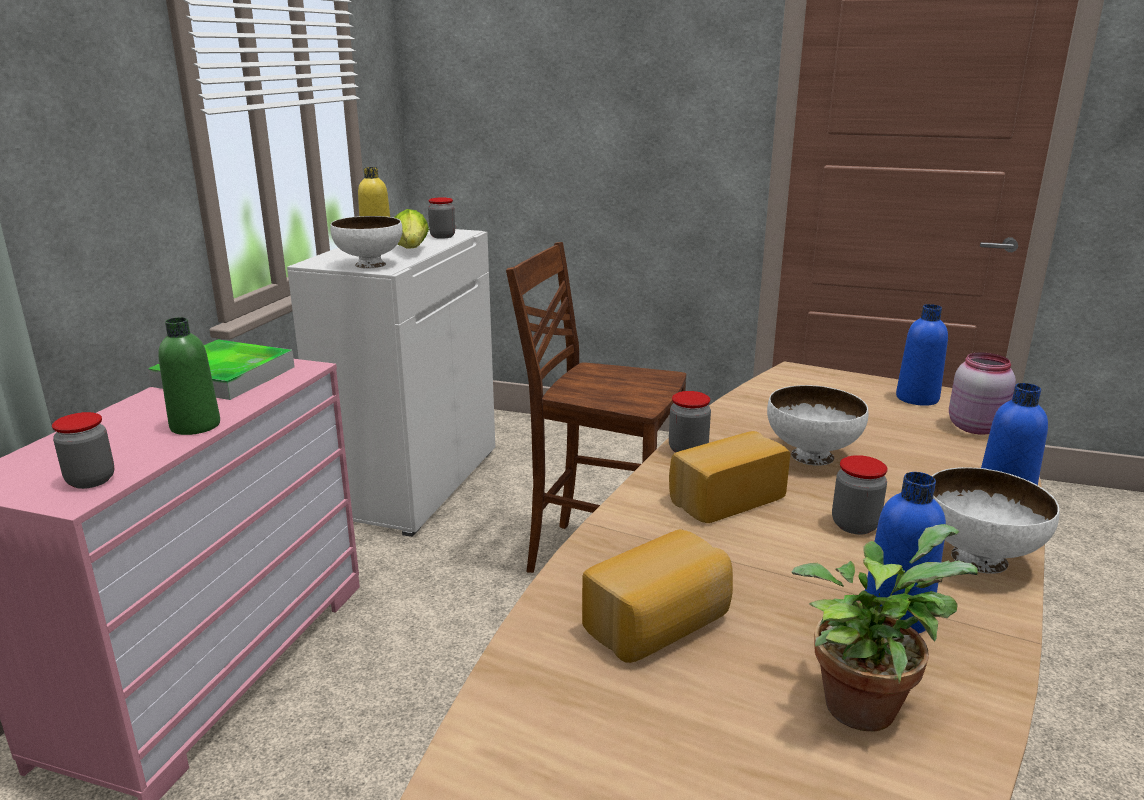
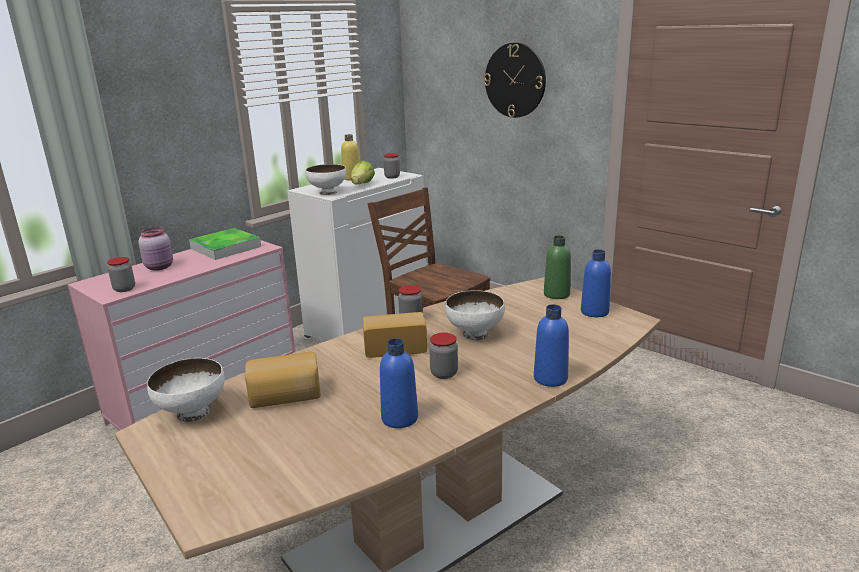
camera: 25 degrees right, 0 degrees up
green bottle [158,317,220,435] -> green bottle moved to [544,236,571,299]
potted plant [792,524,978,731] -> none
white bowl [932,467,1060,574] -> white bowl moved to [147,358,225,422]
pink jar [949,353,1016,435] -> pink jar moved to [138,228,173,271]
none -> wall clock [484,43,546,118]

